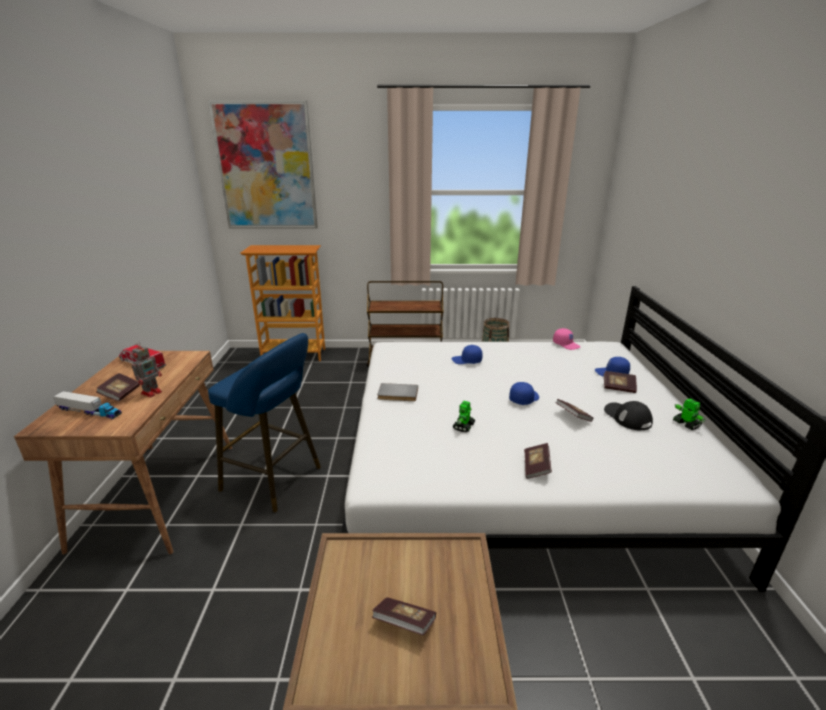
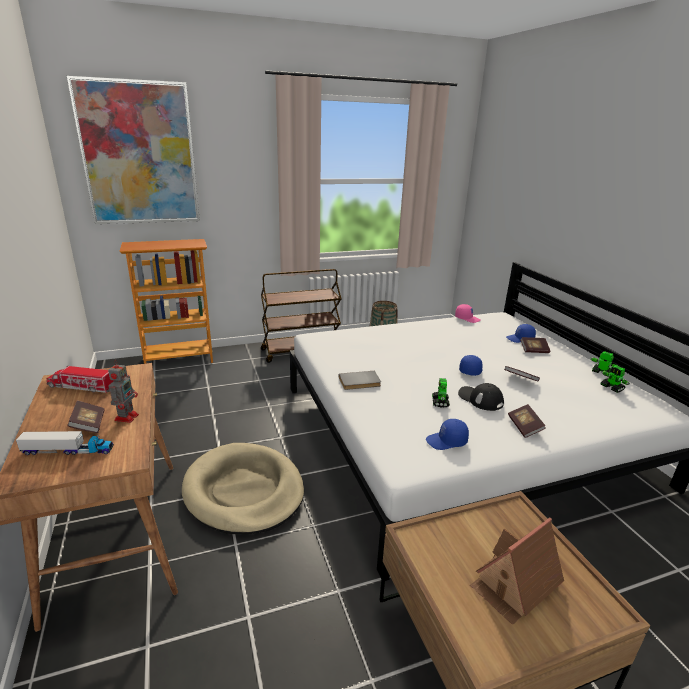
camera: 20 degrees left, 0 degrees up
blue stool [208,333,321,512] -> beige dog bed [182,443,304,534]
book [372,597,436,635] -> toy house [470,517,564,625]
blue cap [452,345,483,364] -> blue cap moved to [426,419,469,450]
black cap [604,401,653,431] -> black cap moved to [458,383,504,411]
none -> toy robot [600,365,630,393]

